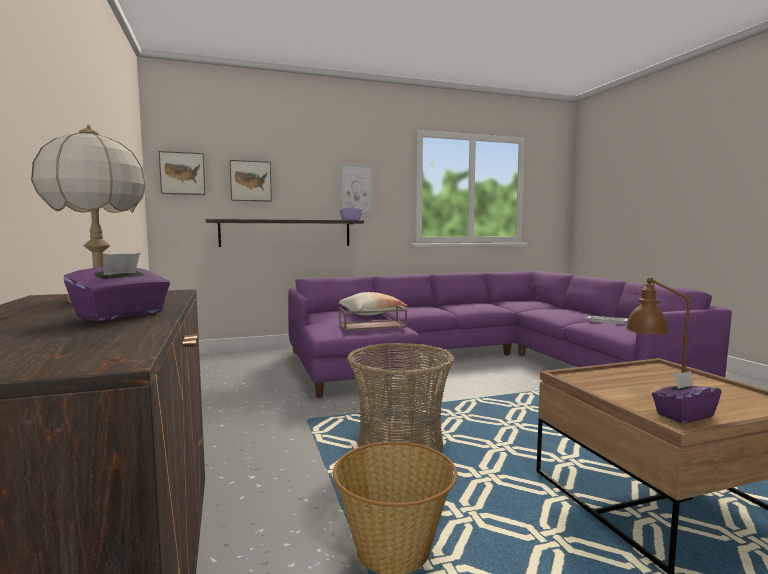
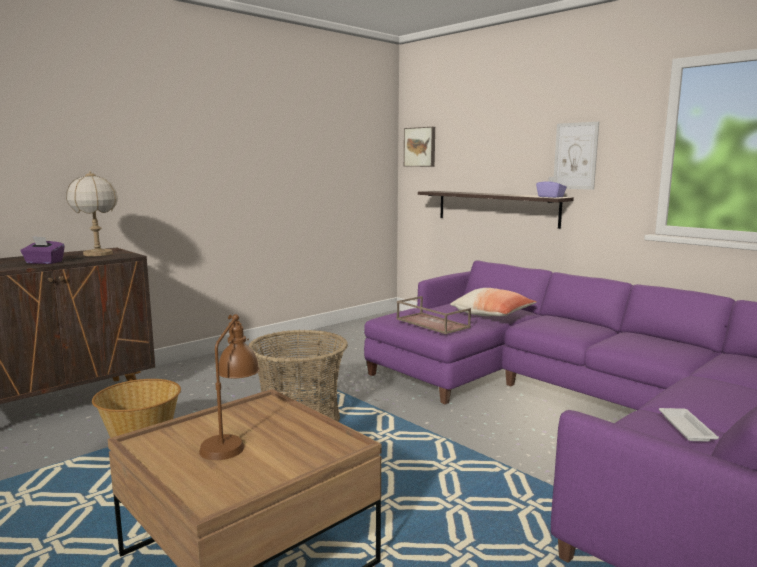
camera: 65 degrees right, 5 degrees up
picture [230,160,272,201] -> none
purple tissue box [652,371,721,423] -> none

